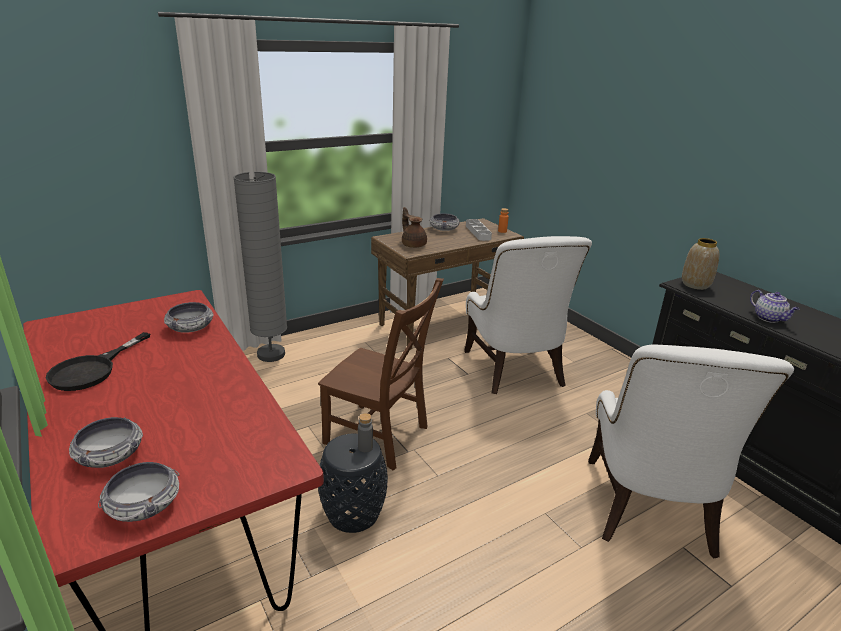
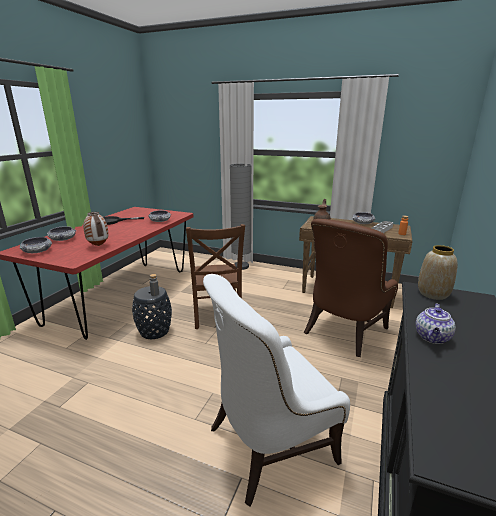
camera: 55 degrees right, 5 degrees down
white chair [464,236,592,394] -> brown chair [304,219,398,357]
none -> vase [83,212,108,246]

